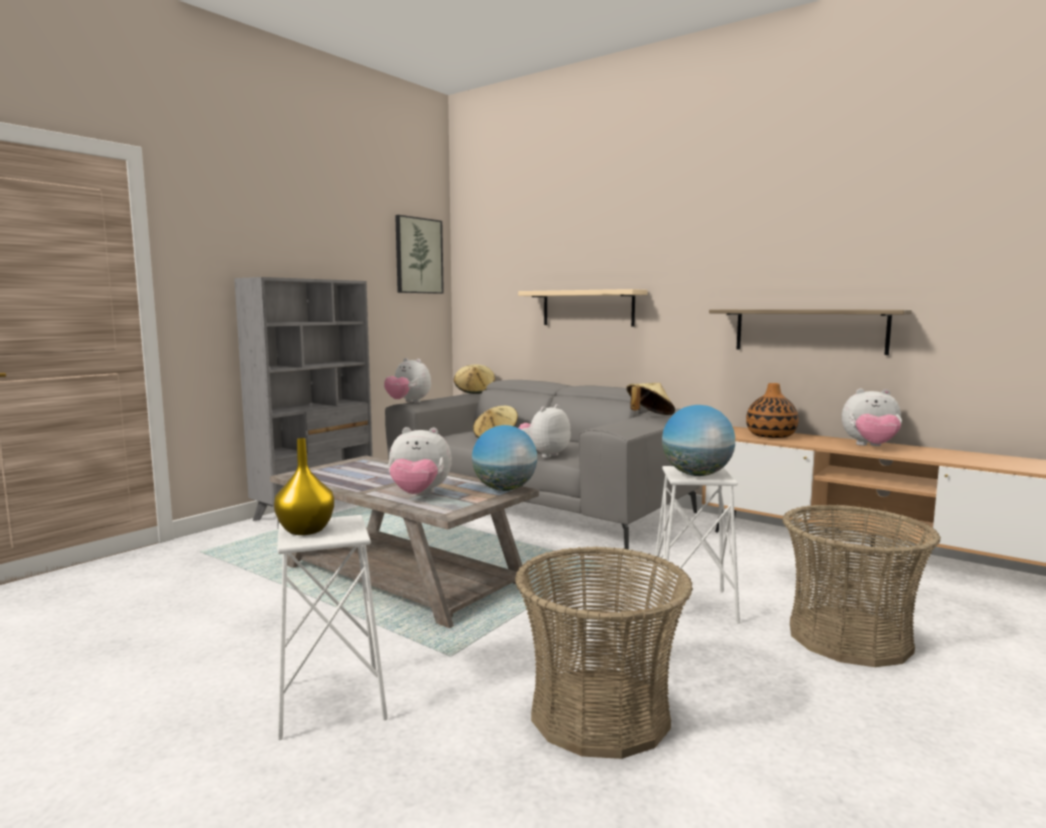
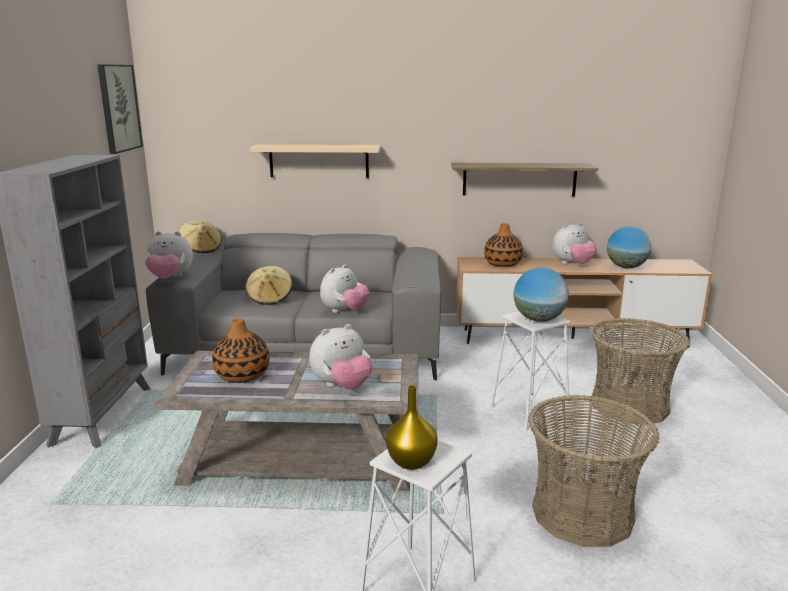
camera: 35 degrees left, 10 degrees up
globe [472,425,537,491] -> globe moved to [607,226,651,268]
plush toy [519,404,571,458] -> plush toy turned 150 degrees counterclockwise [320,264,370,313]
beige hat [626,383,675,415] -> none
none -> vase [212,318,269,383]

